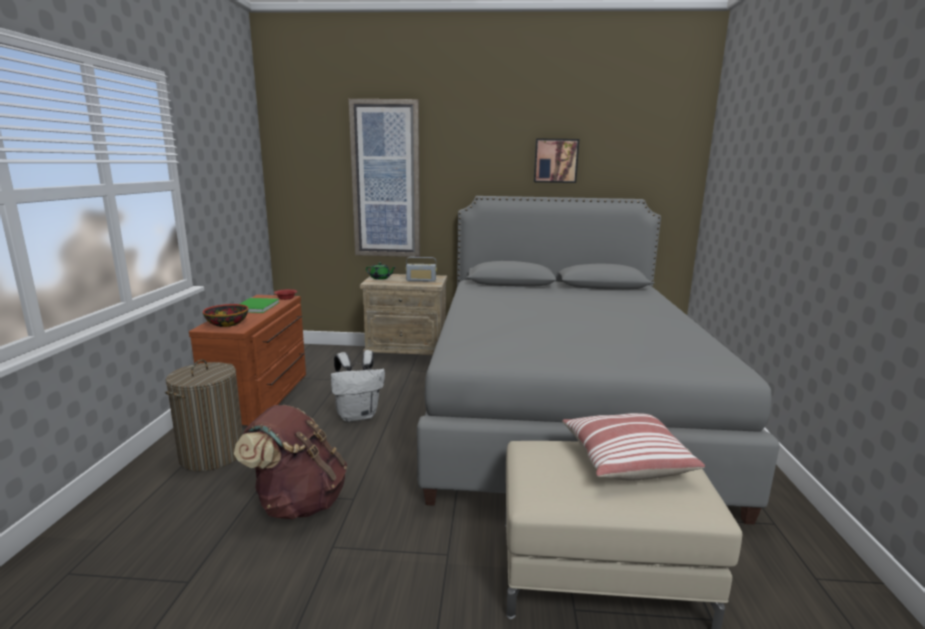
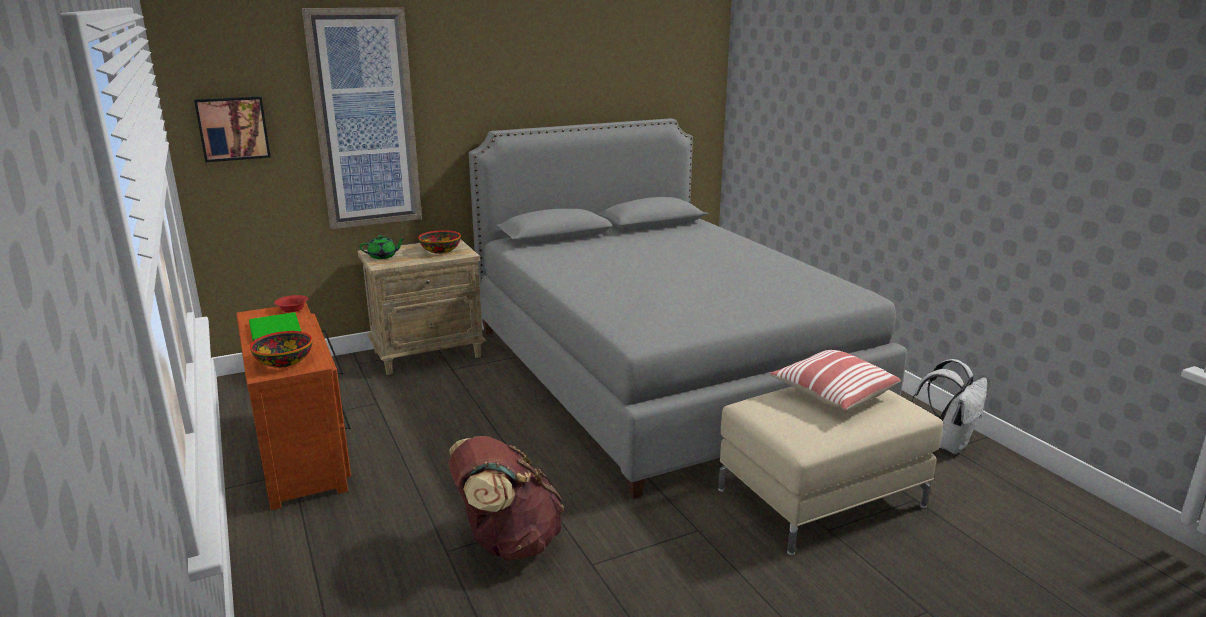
camera: 30 degrees left, 5 degrees up
laundry basket [165,359,243,471] -> none
white backpack [331,350,385,422] -> white backpack moved to [912,359,987,454]
radio [406,257,437,282] -> bowl [418,230,461,254]
picture [534,138,579,183] -> picture moved to [194,96,271,162]

